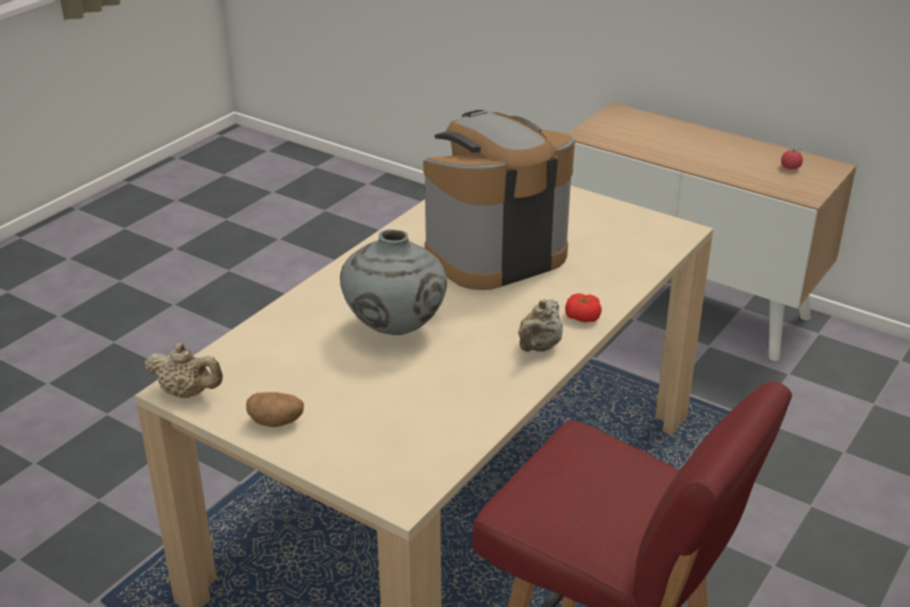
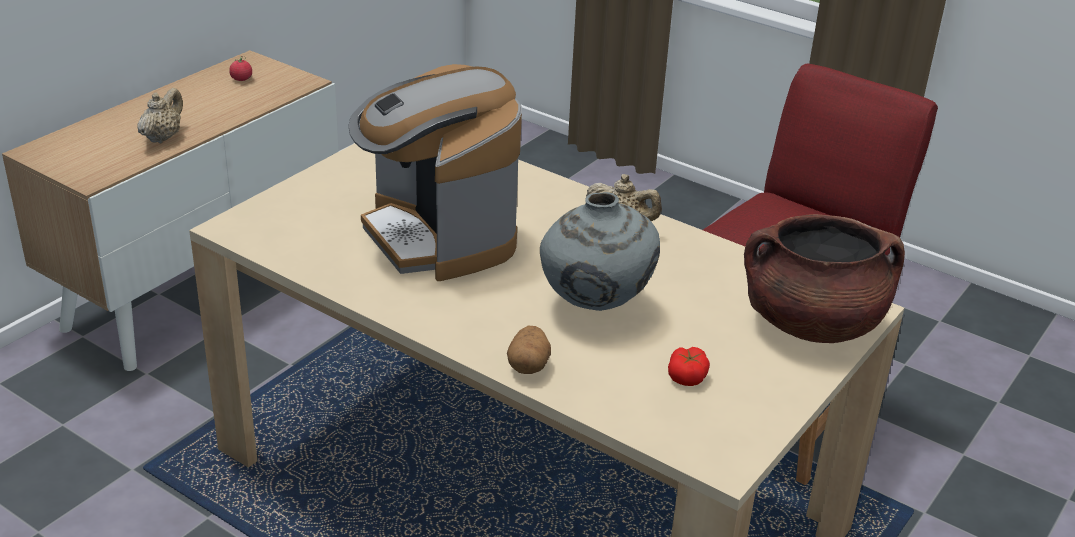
camera: 90 degrees left, 0 degrees up
beige teapot [144,343,223,398] -> beige teapot moved to [138,88,183,143]
potato [246,392,304,427] -> potato moved to [507,326,551,374]
tomato [565,293,602,322] -> tomato moved to [668,347,710,386]
none -> brown cooking pot [744,214,905,343]

